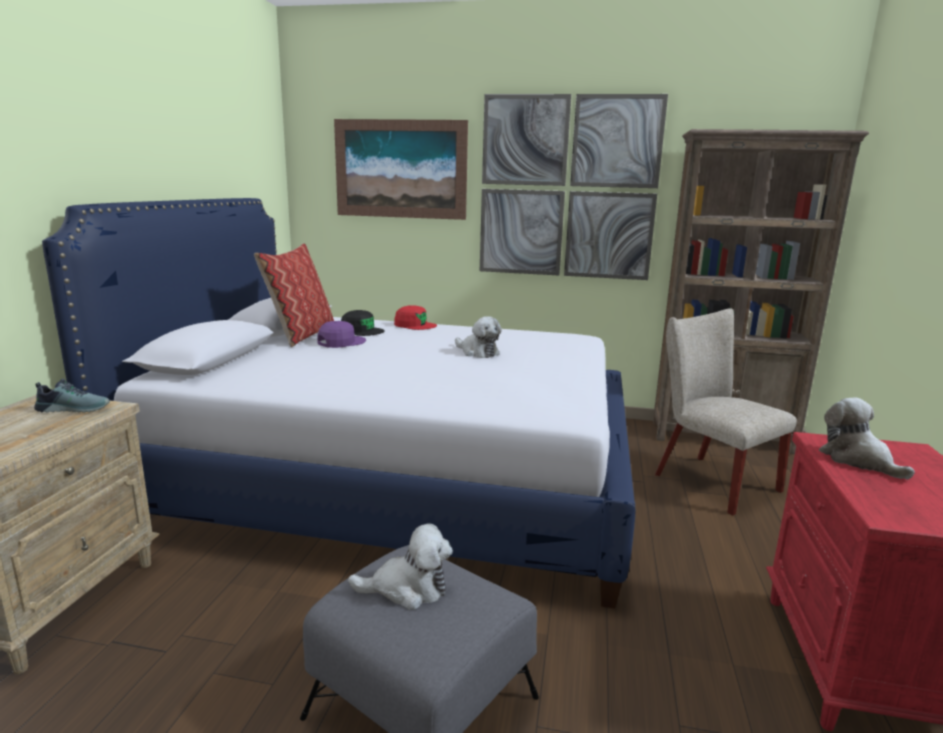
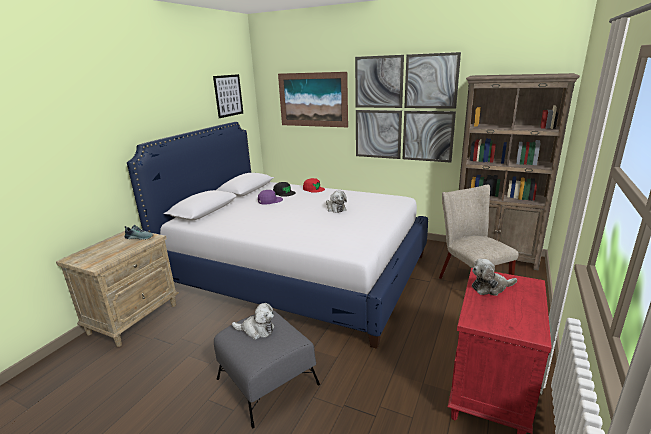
camera: 15 degrees right, 5 degrees up
pillow [254,243,334,347] -> none
plush toy [819,398,915,480] -> plush toy turned 90 degrees counterclockwise [472,259,517,296]
none -> picture [213,74,243,118]

